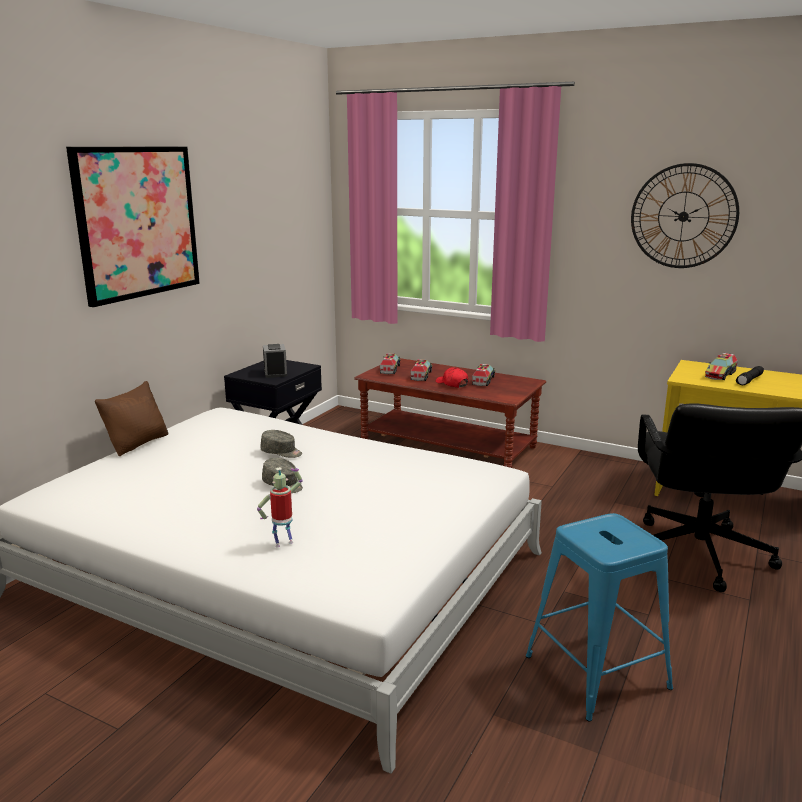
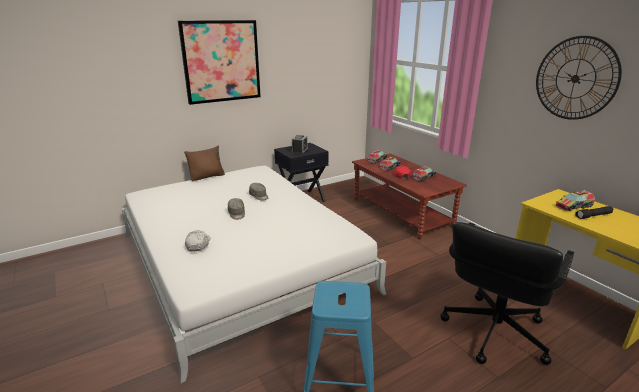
camera: 30 degrees right, 5 degrees up
toy robot [257,467,303,547] -> white cap [185,230,211,252]

